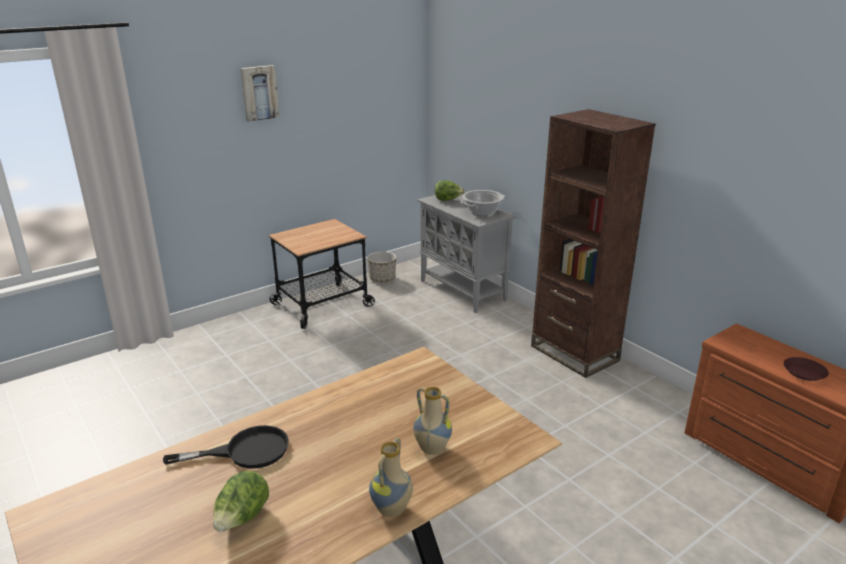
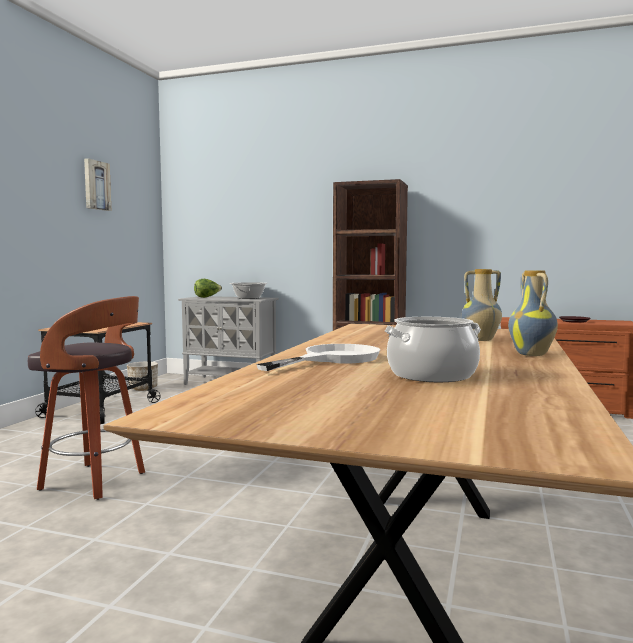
camera: 35 degrees left, 20 degrees down
black frying pan [163,425,289,469] -> white frying pan [256,344,380,371]
lettuce [213,471,269,532] -> cooking pot [384,317,481,382]
picture [240,65,279,122] -> picture moved to [84,158,111,211]
none -> stool [28,296,145,500]

